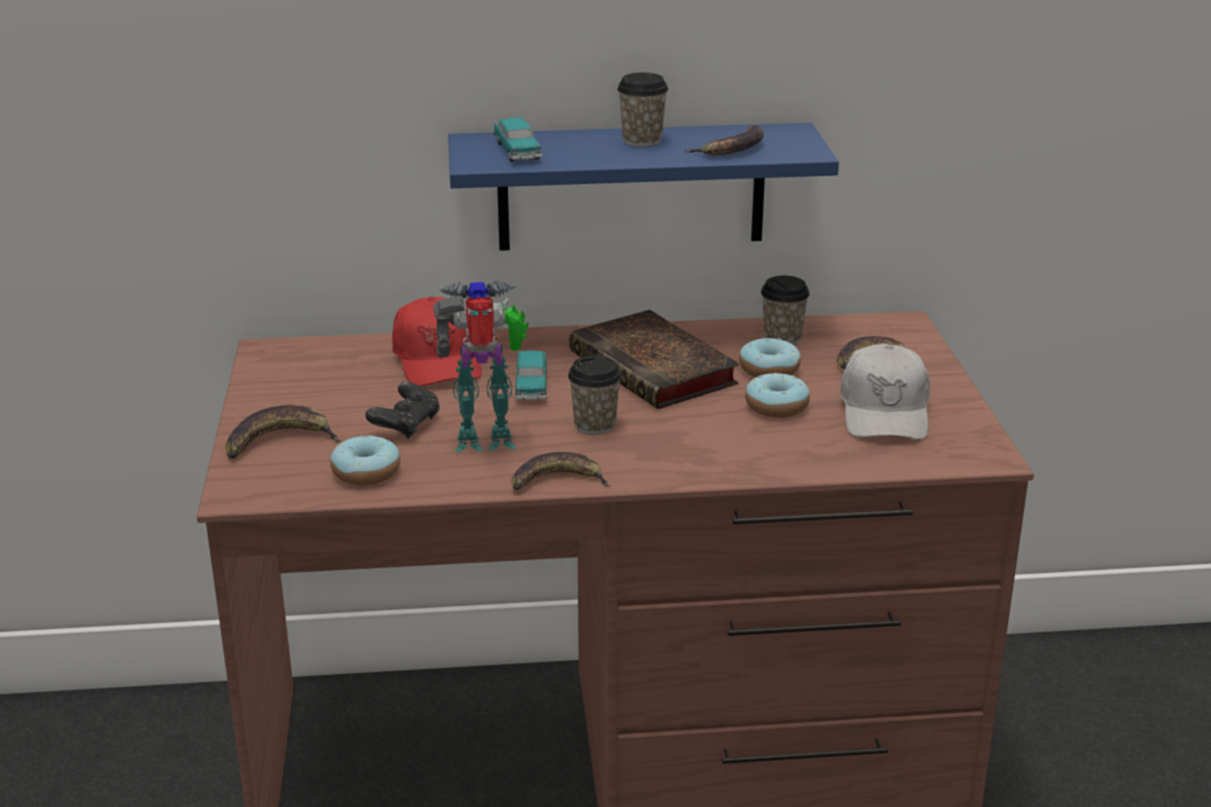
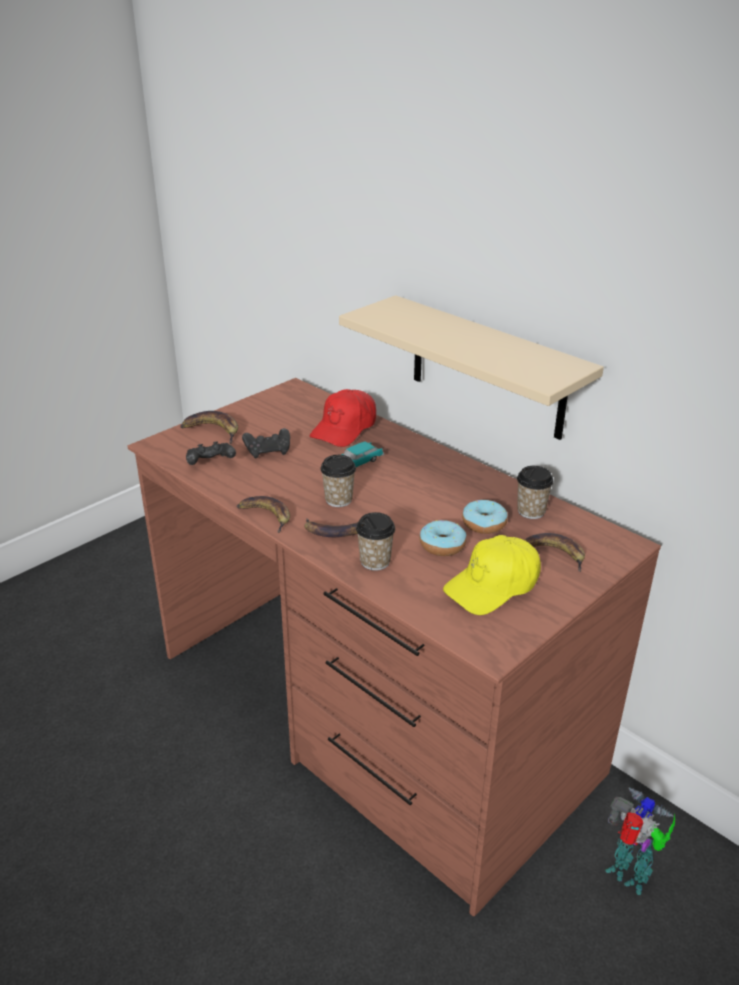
camera: 50 degrees right, 5 degrees up
donut [330,436,400,485] -> black game controller [186,441,236,465]
toy robot [433,280,529,452] -> toy robot moved to [605,788,675,895]
blue shelf [448,123,839,251] -> beige shelf [339,295,604,440]
toy car [493,118,542,162] -> none
book [569,310,739,409] -> none
cup [617,73,668,147] -> cup moved to [356,512,395,571]
banana [685,125,764,155] -> banana moved to [304,518,358,537]
white cap [839,344,930,440] -> yellow cap [443,535,541,615]

